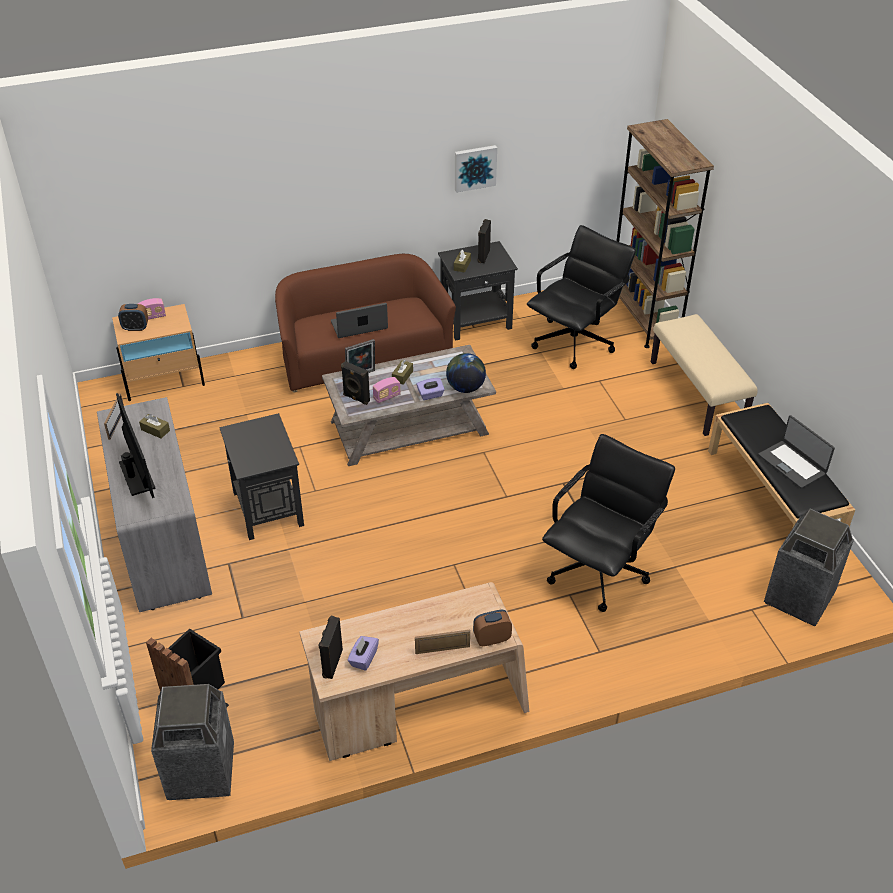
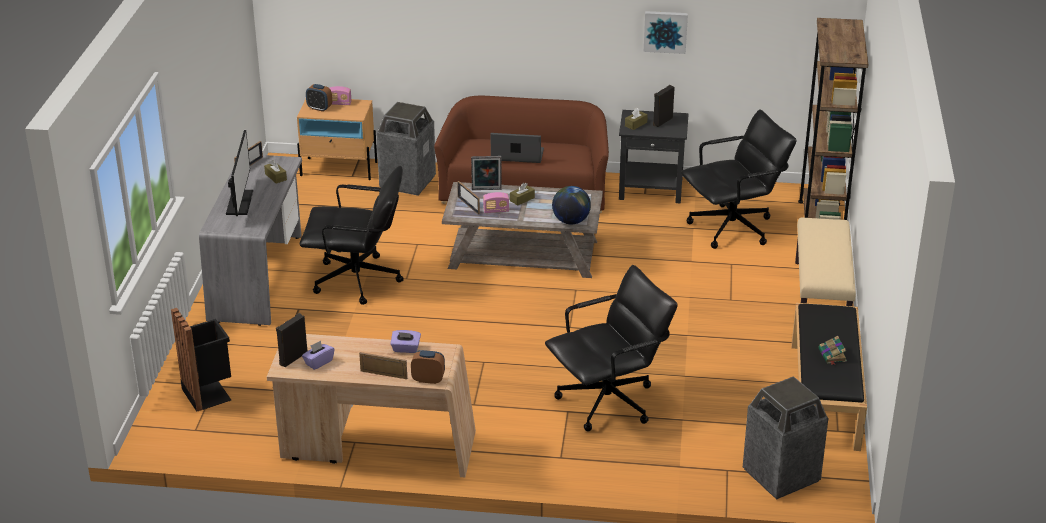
camera: 25 degrees right, 10 degrees down
trash can [151,684,234,800] -> trash can moved to [376,102,436,196]
black side table [219,413,304,540] -> black office chair [300,166,404,305]
black speaker [341,361,370,405] -> picture frame [457,181,480,215]
purple tissue box [417,378,445,400] -> purple tissue box moved to [390,330,421,353]
laptop [758,415,835,489] -> book [818,336,847,365]

